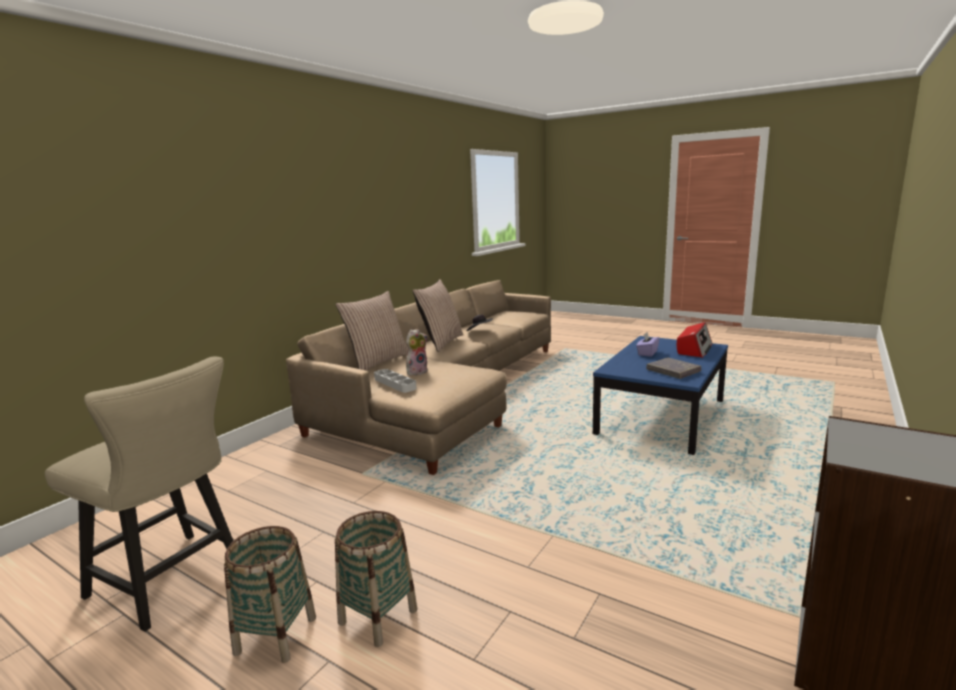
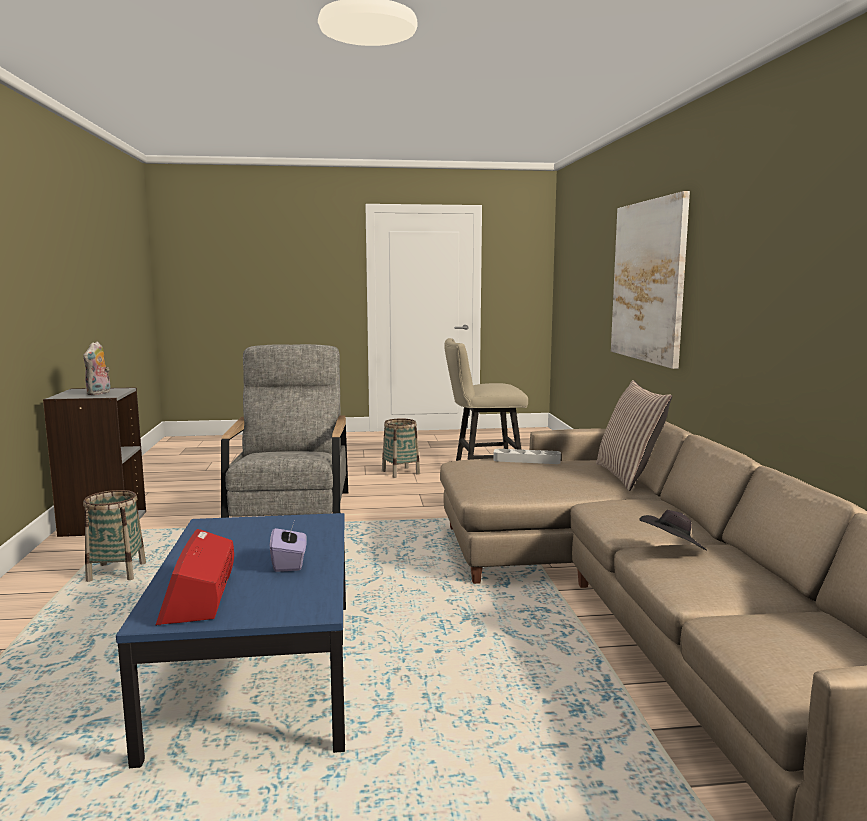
camera: 140 degrees right, 5 degrees down
basket [335,511,417,647] -> basket moved to [83,490,146,582]
plush toy [406,329,428,376] -> plush toy moved to [84,341,111,395]
pillow [413,279,463,352] -> none
grey book [646,358,701,379] -> none
none -> grey armchair [221,344,348,518]
none -> picture [611,191,690,369]

